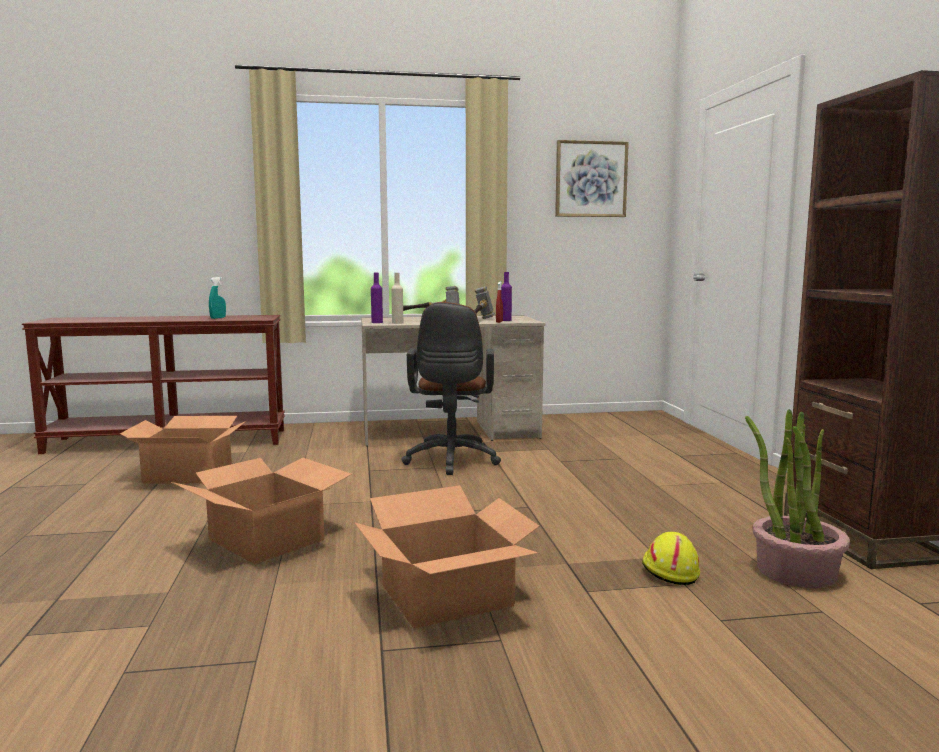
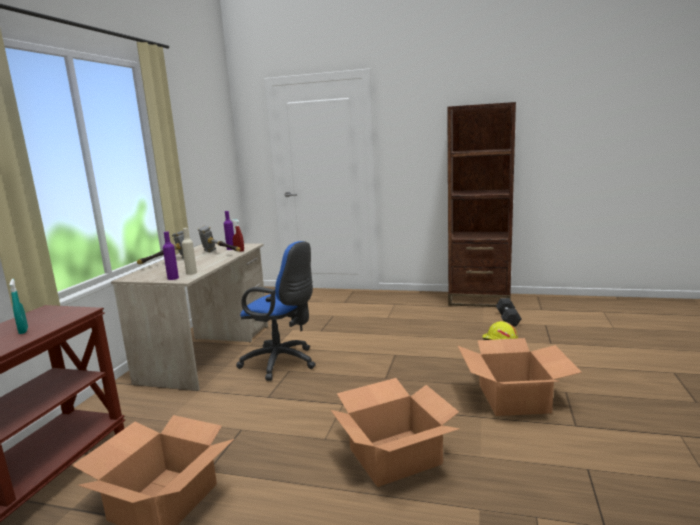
camera: 65 degrees left, 5 degrees up
brown office chair [401,302,501,475] -> blue office chair [236,241,316,381]
picture [555,140,629,217] -> none
potted plant [745,409,850,588] -> grey dumbbell [496,298,521,327]

